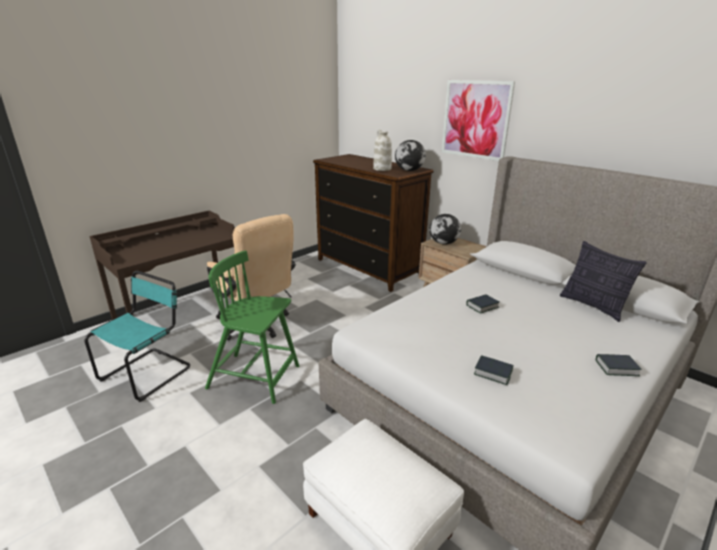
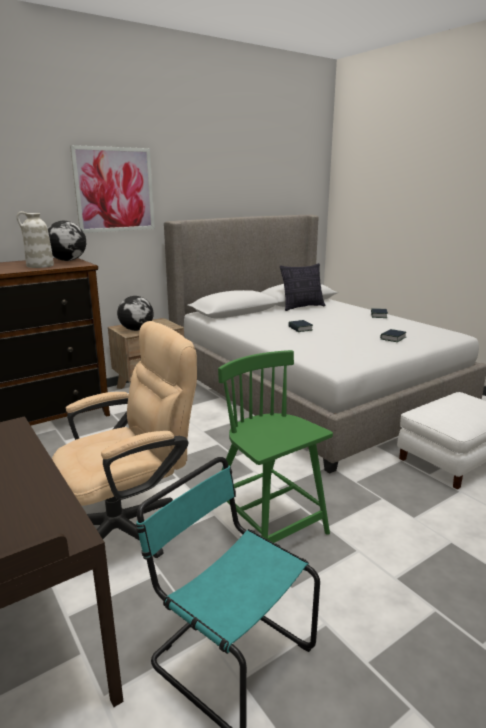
camera: 80 degrees left, 5 degrees down
green chair [205,250,299,404] -> green chair turned 120 degrees clockwise [218,350,333,543]

